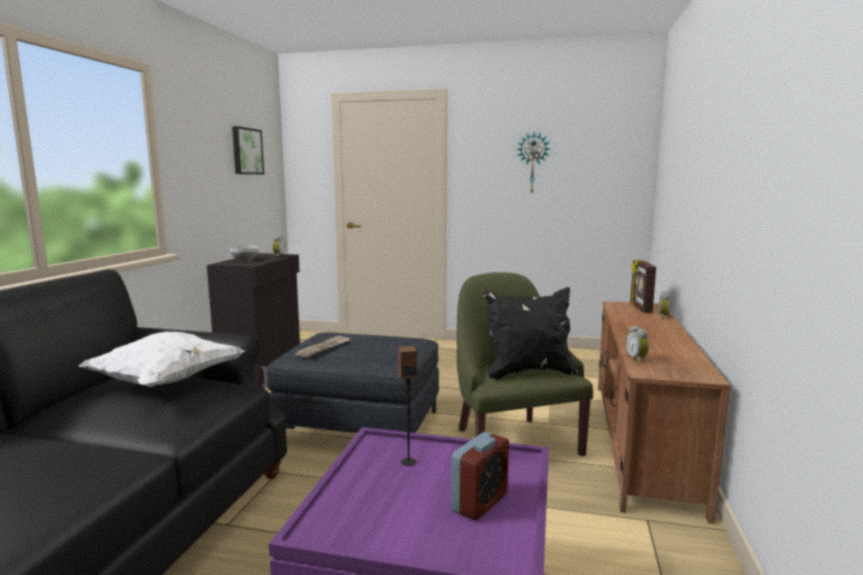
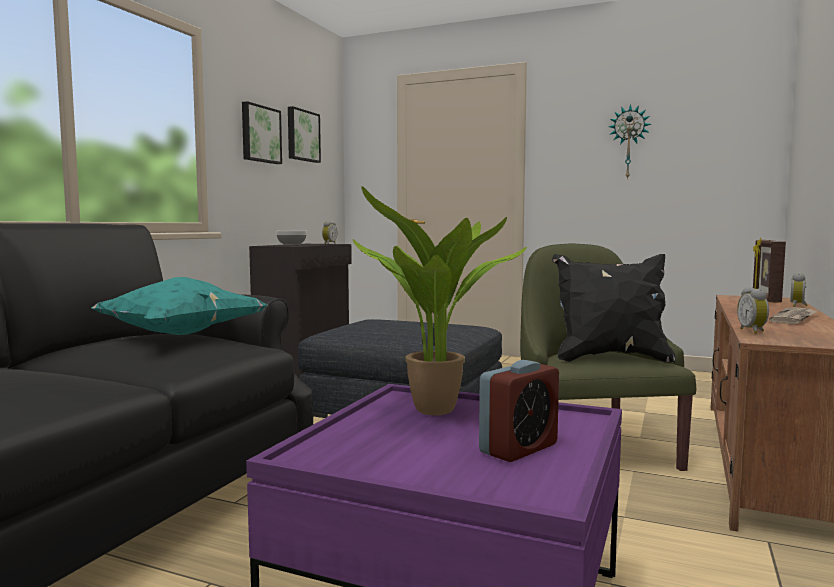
camera: 10 degrees right, 5 degrees down
white pillow [78,332,245,387] -> turquoise pillow [91,277,267,335]
newspaper [295,336,350,357] -> newspaper moved to [769,307,818,324]
speaker [398,346,417,466] -> potted plant [352,186,527,415]
none -> picture [242,101,282,164]

